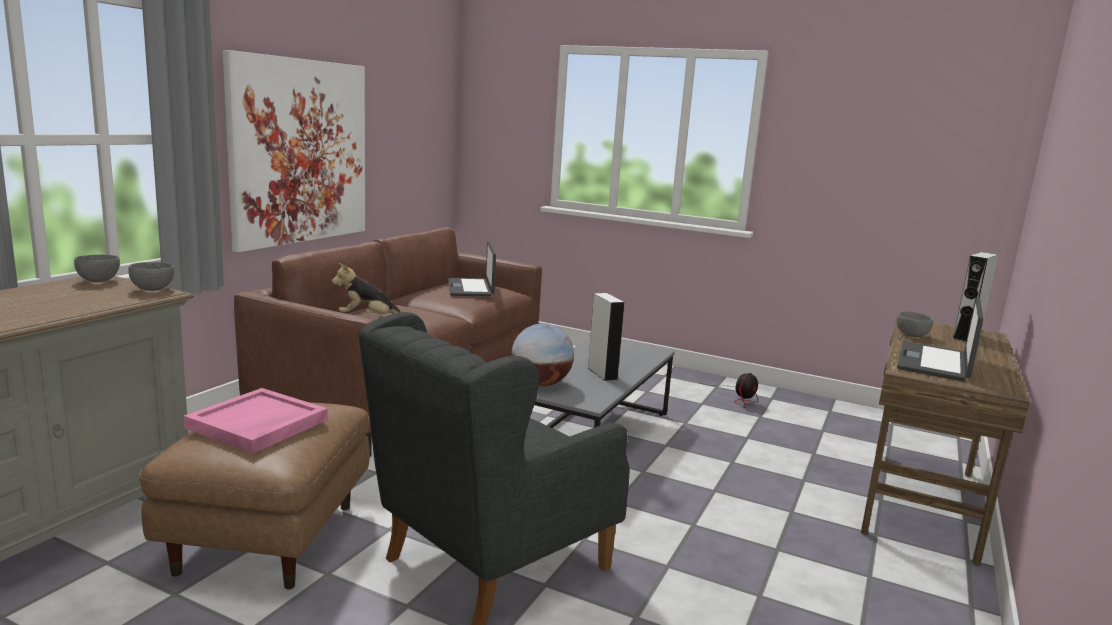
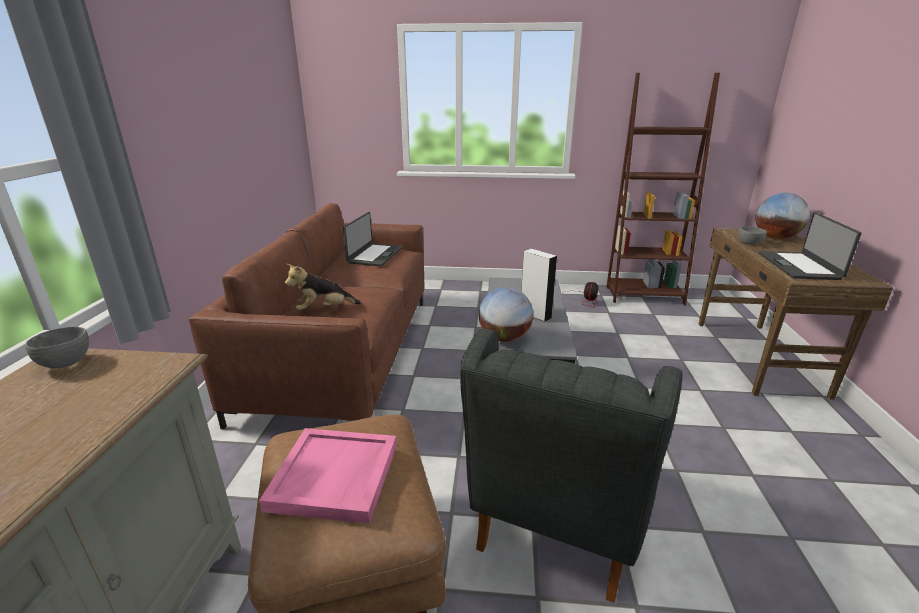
camera: 20 degrees left, 10 degrees up
grey bowl [128,262,174,291] -> none
picture [222,50,365,252] -> none
laptop [448,242,496,297] -> laptop turned 135 degrees counterclockwise [343,212,403,266]
grey speaker [952,252,998,342] -> globe [755,193,810,239]
none -> brown bookcase [606,73,720,305]

